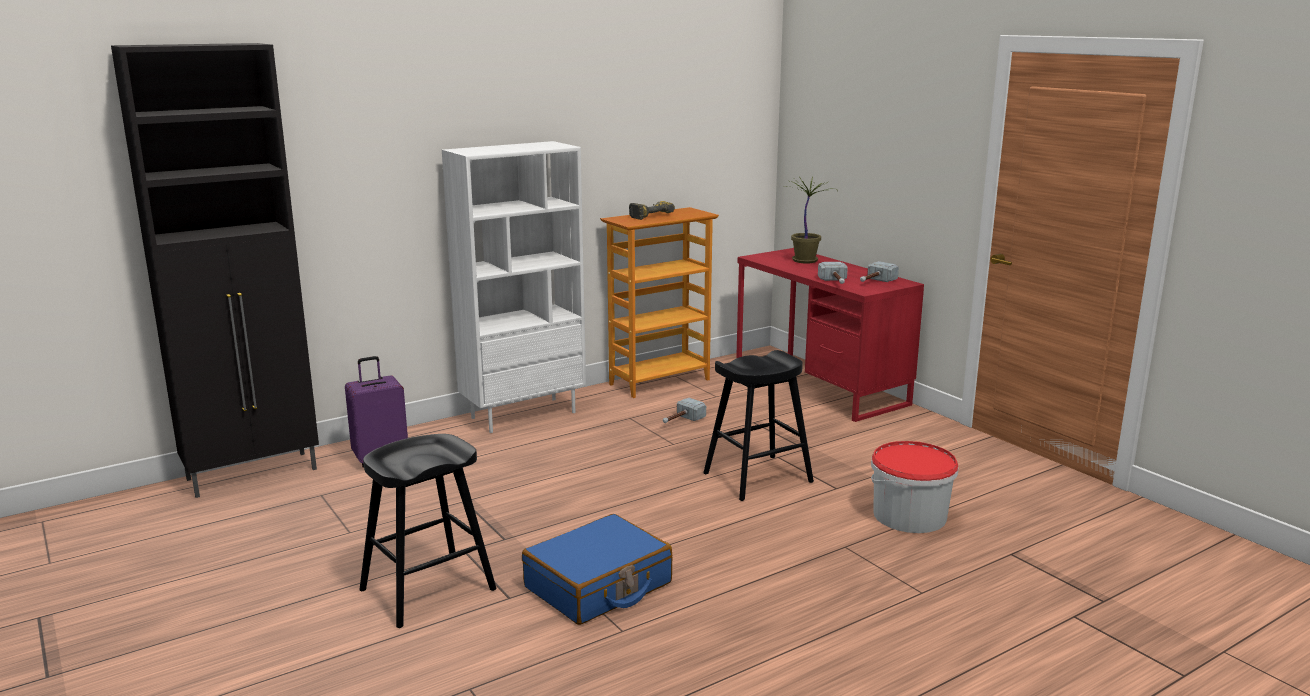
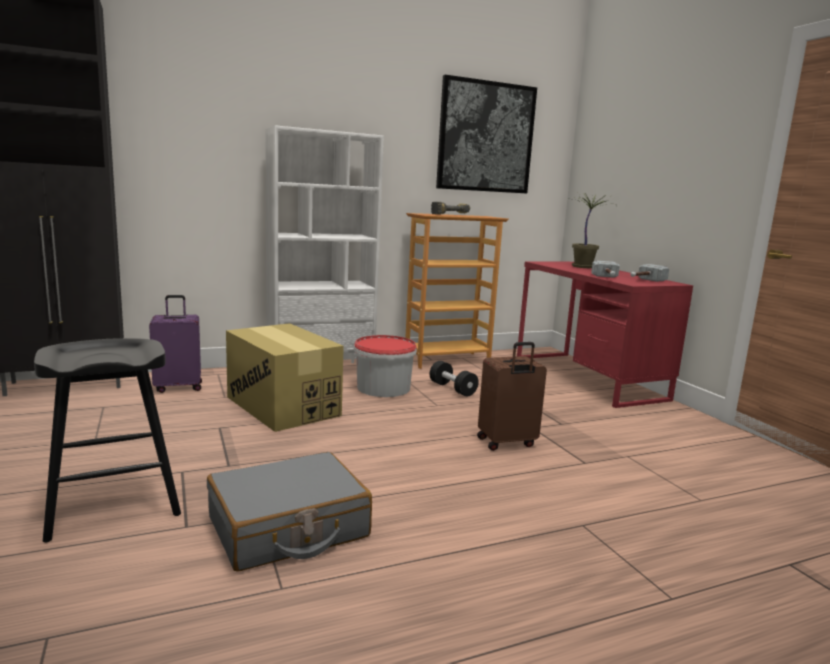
camera: 10 degrees right, 5 degrees down
blue suitcase [522,514,672,625] -> grey suitcase [207,452,372,572]
hammer [663,398,706,423] -> black dumbbell [430,361,479,396]
black stool [703,350,814,501] -> brown suitcase [477,342,547,451]
bucket [871,441,958,533] -> bucket moved to [354,335,417,397]
none -> cardboard box [226,323,344,432]
none -> picture [436,75,537,193]

